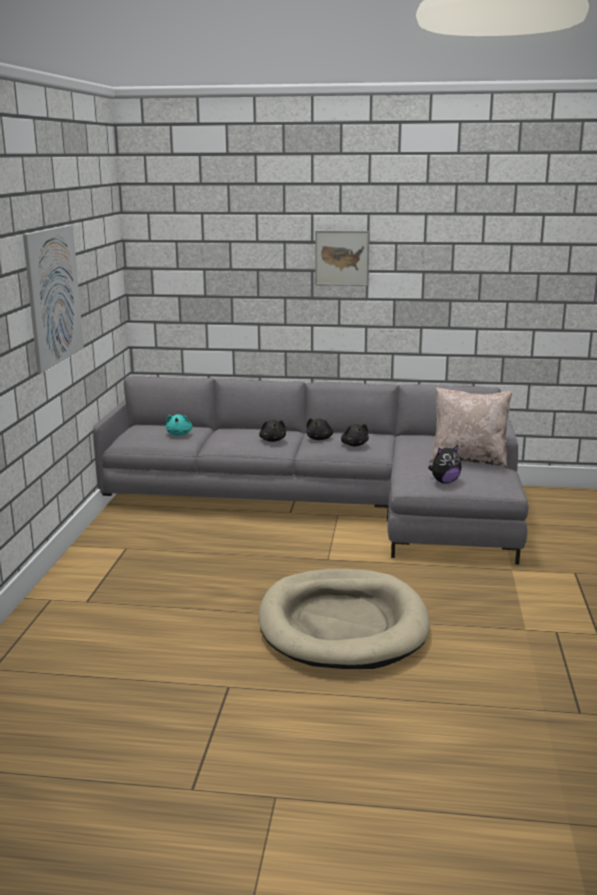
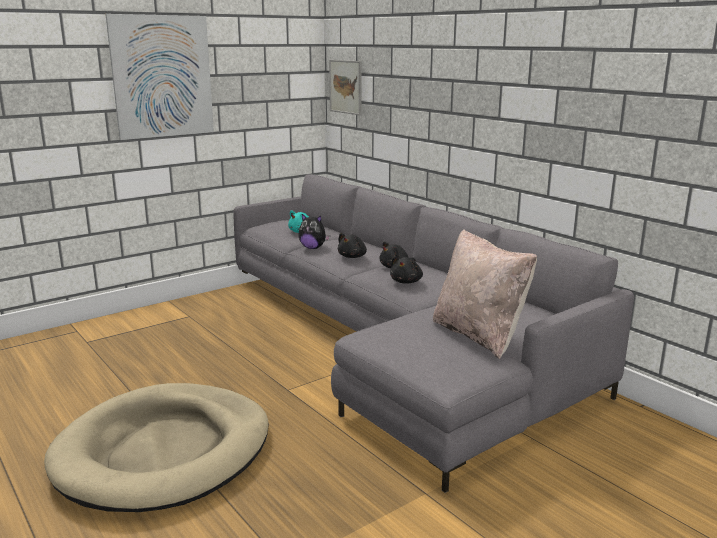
camera: 45 degrees right, 0 degrees up
picture [315,231,370,286] -> picture moved to [329,60,362,115]
plush toy [428,445,462,484] -> plush toy moved to [298,214,330,249]

